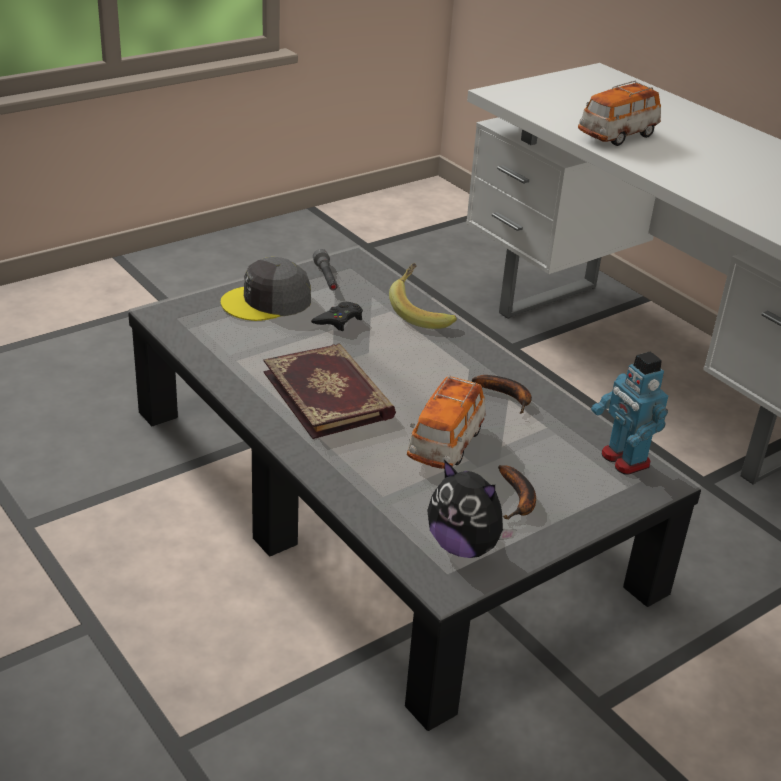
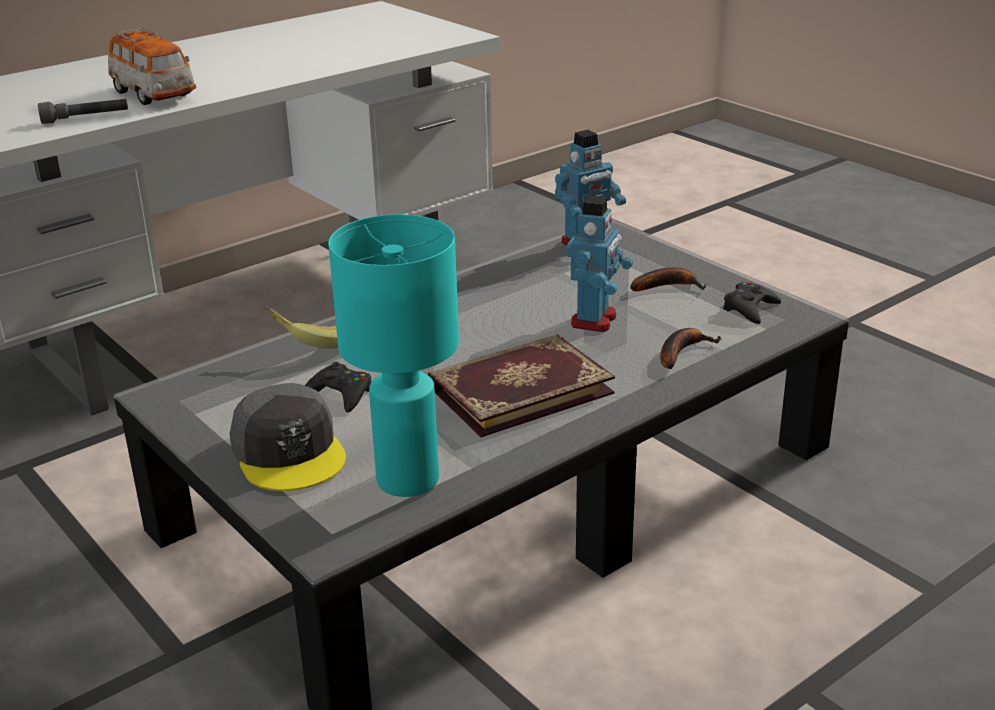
camera: 90 degrees left, 5 degrees down
grey flashlight [313,249,338,290] -> grey flashlight moved to [38,99,128,124]
toy car [407,375,486,469] -> toy robot [566,195,633,332]
plush toy [427,460,517,558] -> black game controller [723,282,781,324]
banana [472,375,532,414] -> banana moved to [660,328,722,369]
none -> turquoise table lamp [328,214,459,497]

